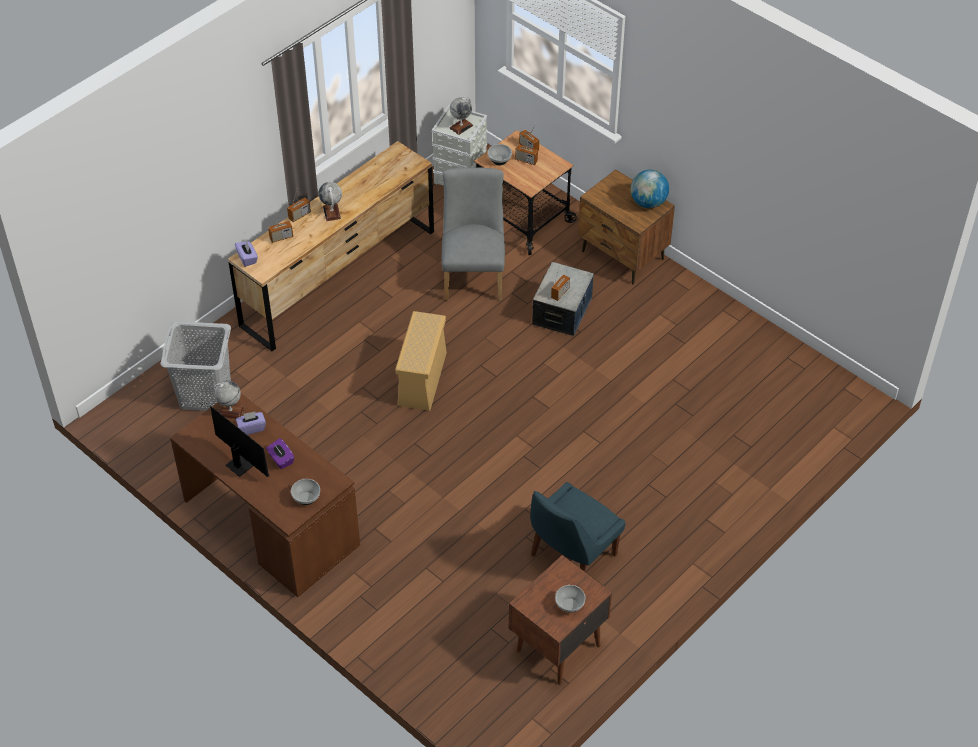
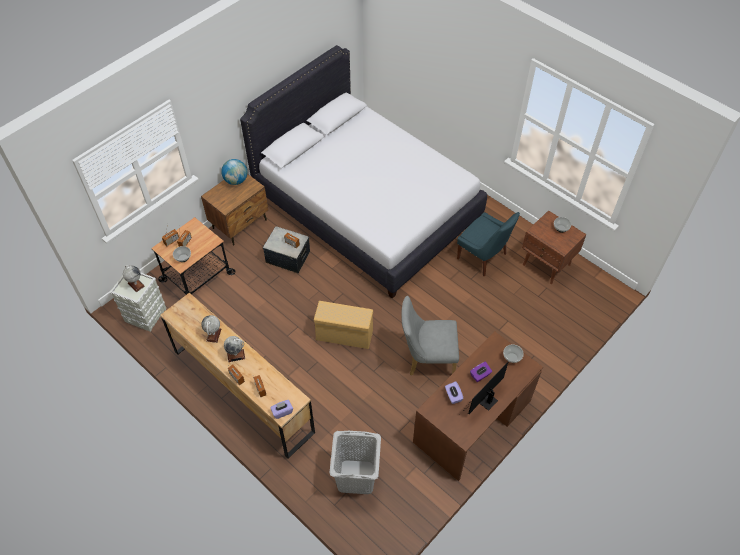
camera: 90 degrees left, 5 degrees up
globe [212,381,244,419] -> globe moved to [201,315,221,343]
grey chair [442,167,505,300] -> grey chair moved to [401,296,459,375]
none -> white bed [240,45,487,299]

